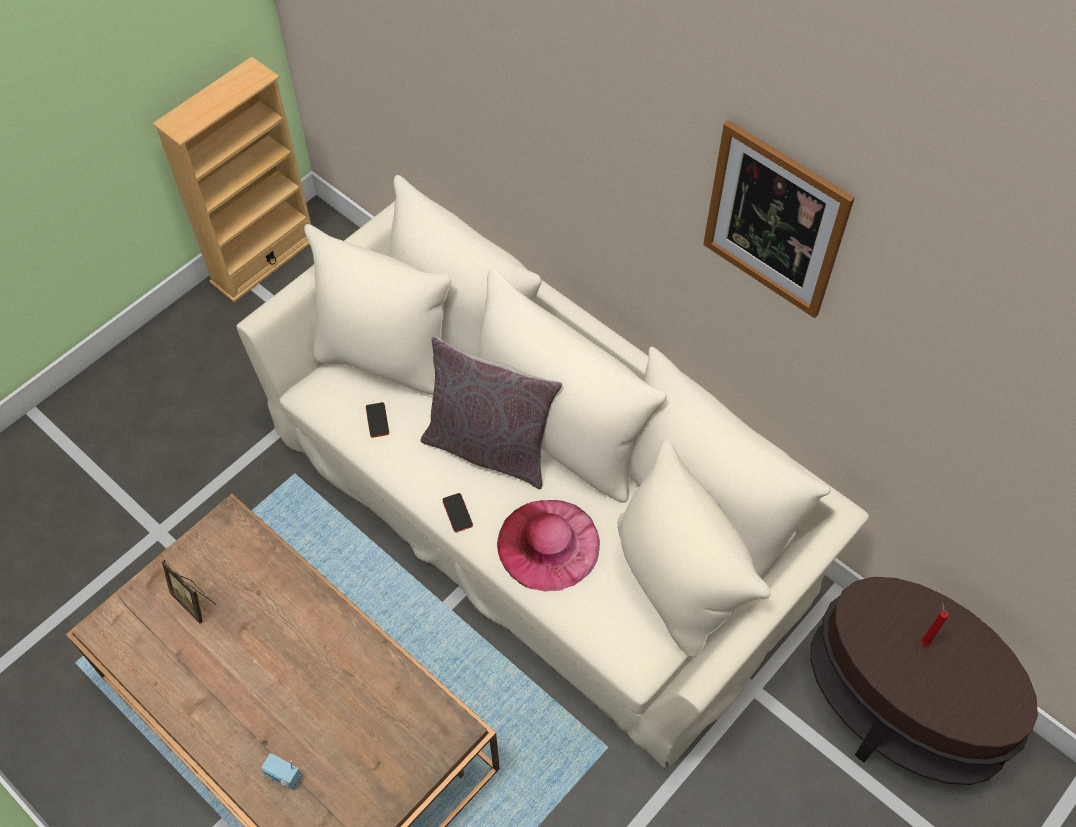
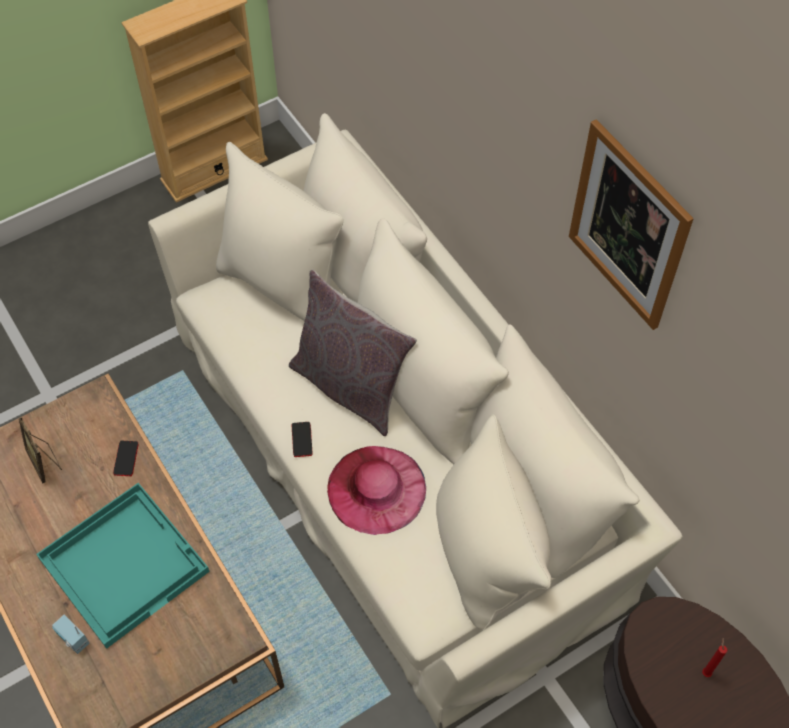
camera: 15 degrees right, 0 degrees up
phone [366,402,389,438] -> phone moved to [113,441,139,476]
none -> turquoise tray [36,483,210,649]

